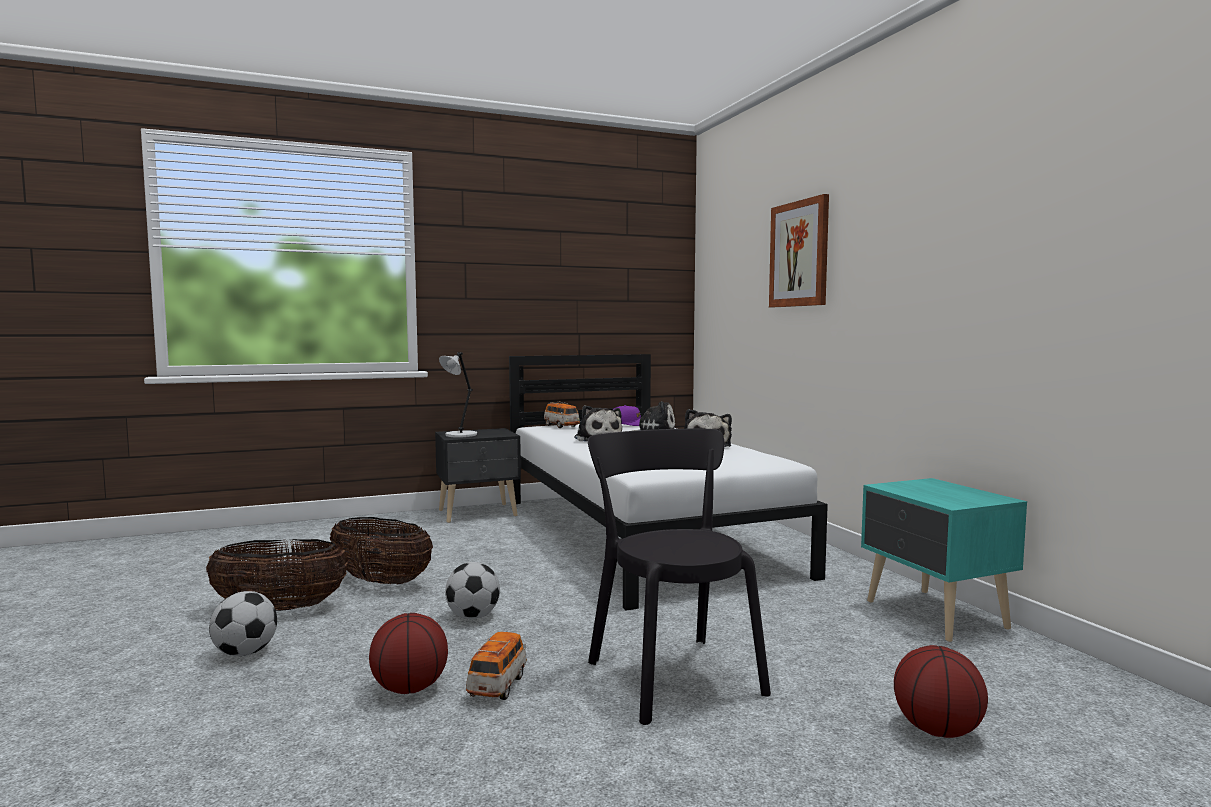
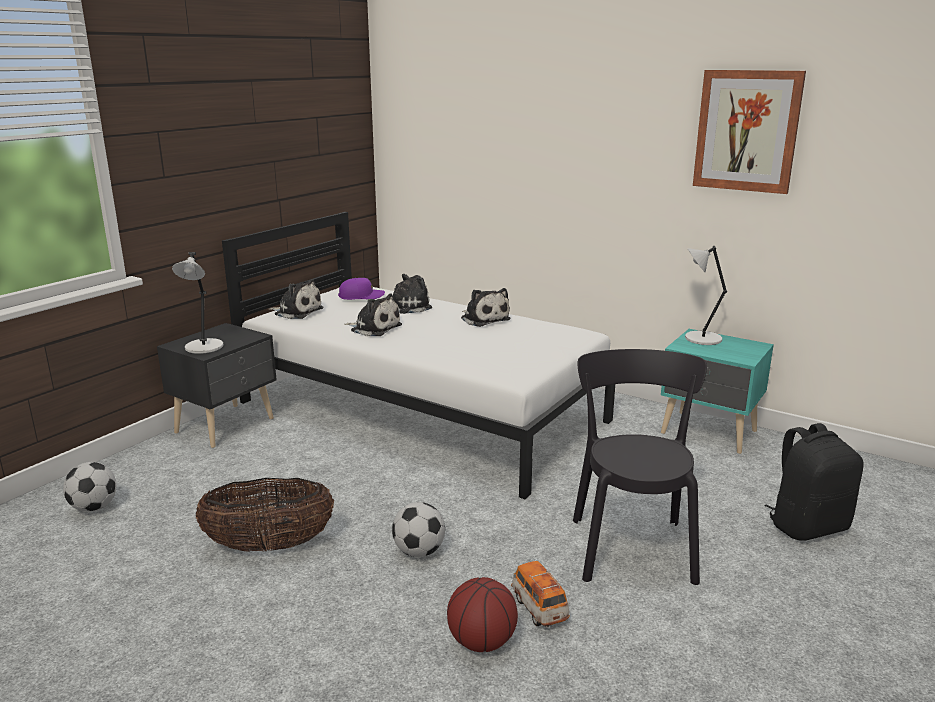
camera: 35 degrees left, 15 degrees up
basket [206,539,348,611] -> none
football [209,591,277,656] -> football moved to [63,462,116,512]
toy car [544,402,580,428] -> plush toy [269,279,323,319]
black chair [588,429,771,725] -> black chair turned 60 degrees clockwise [573,349,707,585]
picture [769,194,829,307] -> picture moved to [693,70,806,194]
basketball [894,645,988,738] -> black backpack [764,423,864,541]
none -> grey table lamp [685,246,727,345]

